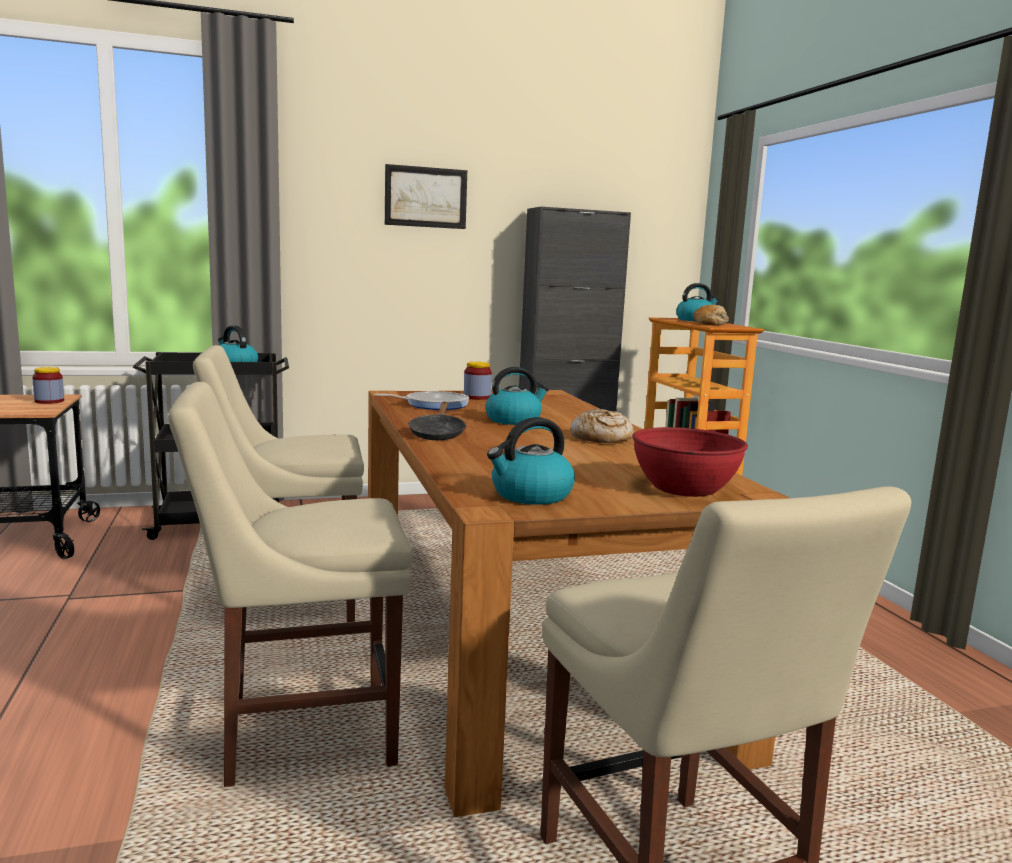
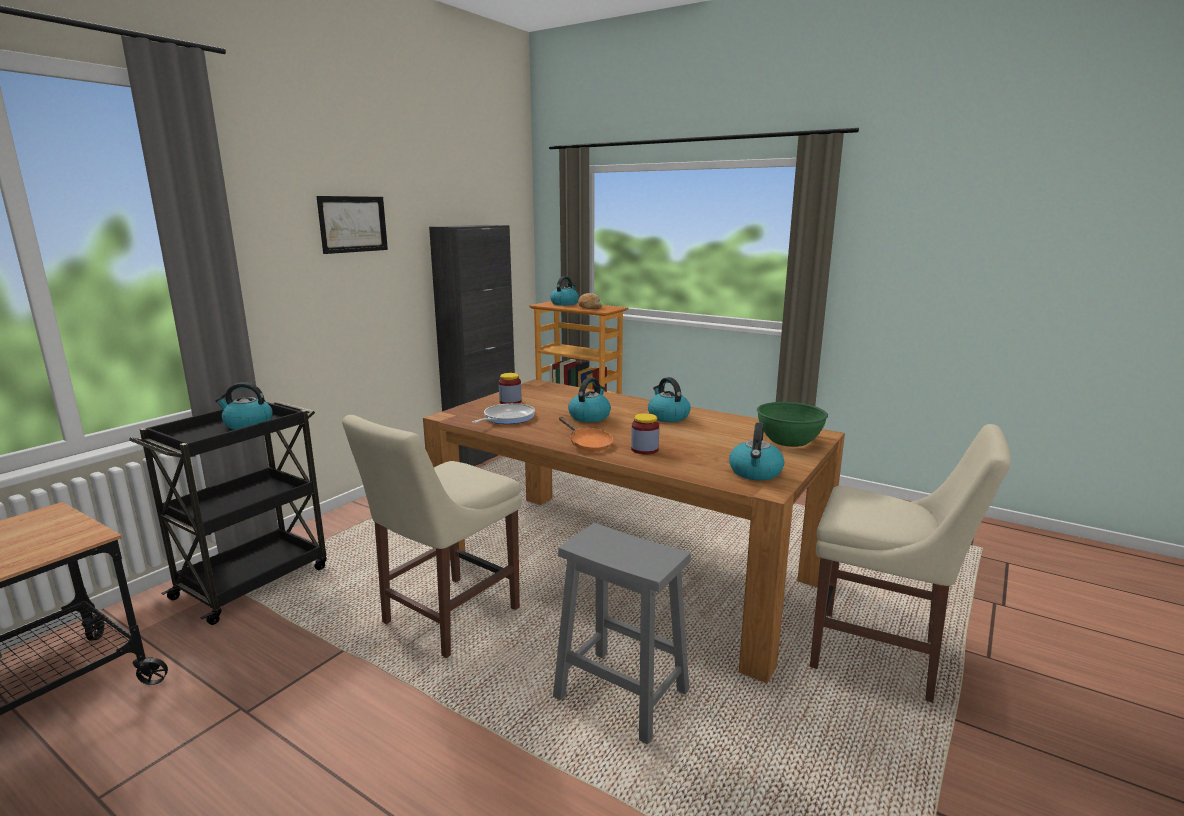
camera: 40 degrees left, 5 degrees up
jar [32,367,64,404] -> jar moved to [631,413,659,455]
beige chair [168,382,413,787] -> grey stool [553,523,691,744]
black frying pan [408,401,467,440] -> orange frying pan [559,417,613,451]
bread [570,409,634,443] -> kettle [648,377,691,422]
red bowl [632,427,748,497] -> green bowl [757,402,828,447]

